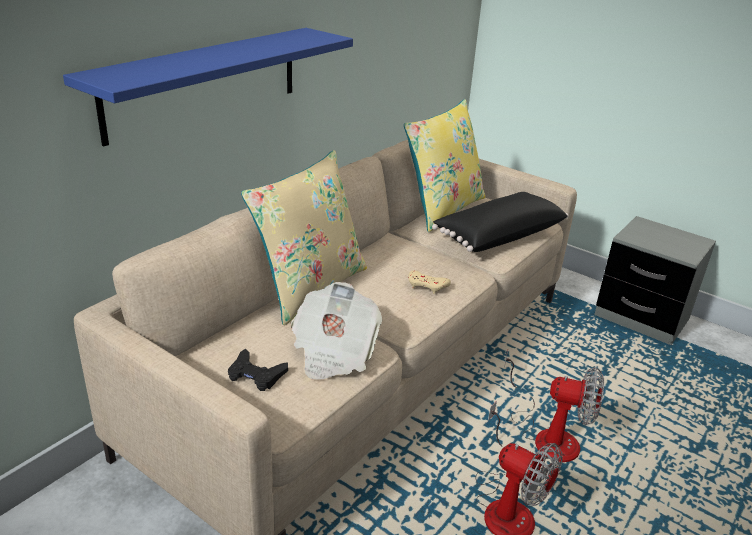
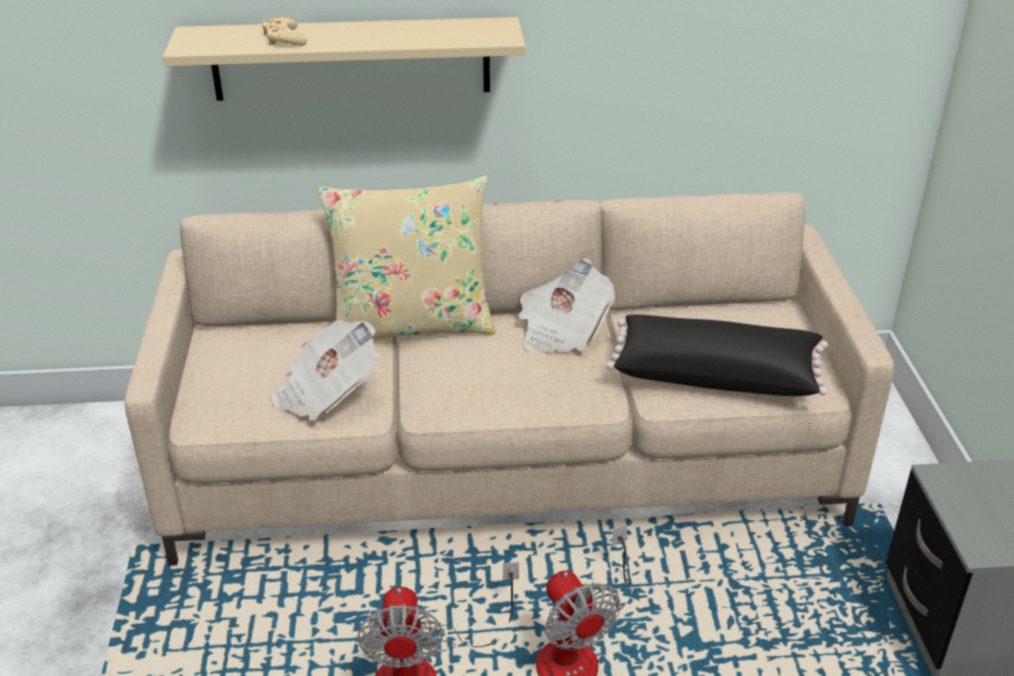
camera: 50 degrees right, 5 degrees up
blue shelf [63,28,353,147] -> beige shelf [163,17,526,101]
black game controller [228,349,288,391] -> none
yellow pillow [404,99,485,232] -> none
beige game controller [408,270,451,294] -> beige game controller moved to [262,17,307,46]
none -> newspaper [519,258,615,353]

